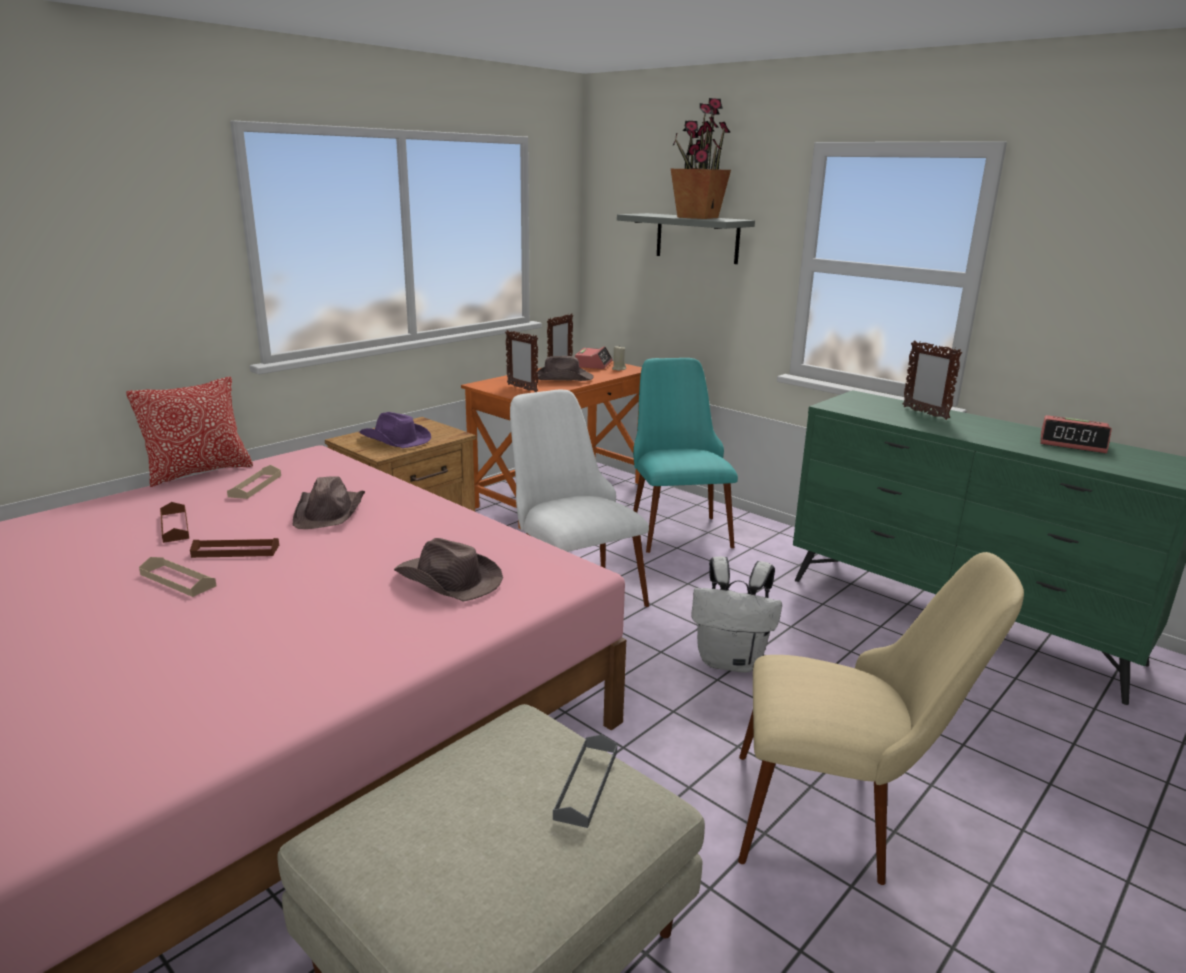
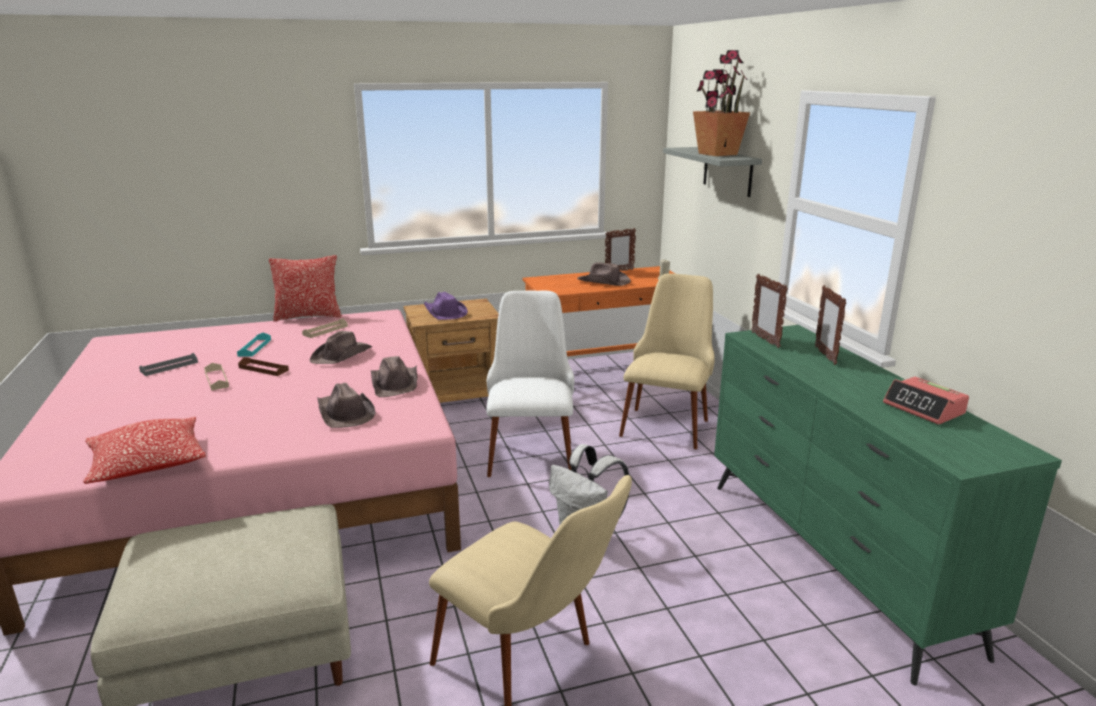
camera: 30 degrees right, 0 degrees up
brown tray [160,502,189,543] -> turquoise tray [237,332,271,357]
picture frame [505,330,538,392] -> picture frame moved to [751,274,788,348]
grey tray [553,734,617,828] -> grey tray moved to [139,353,198,376]
alarm clock [575,346,613,369] -> none
turquoise chair [633,358,738,553] -> beige chair [619,273,715,449]
none -> pillow [83,417,206,484]
none -> brown hat [371,356,418,397]

